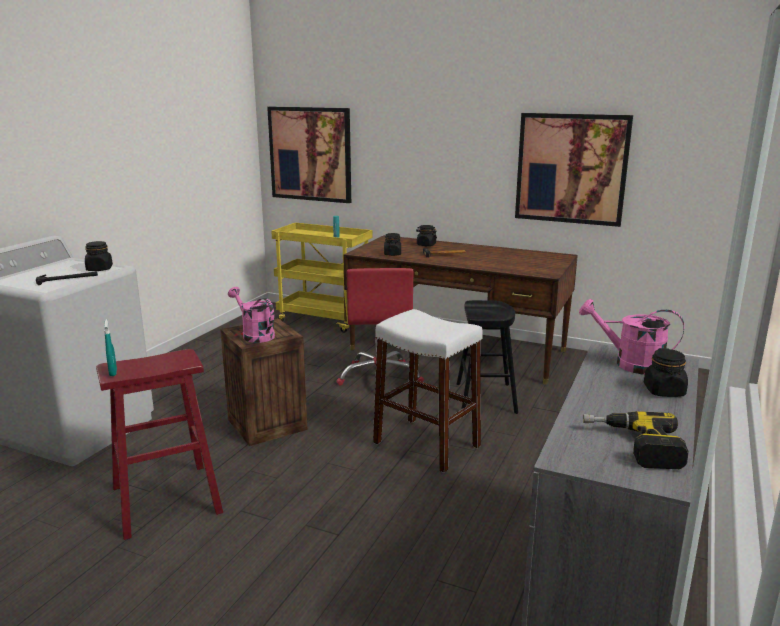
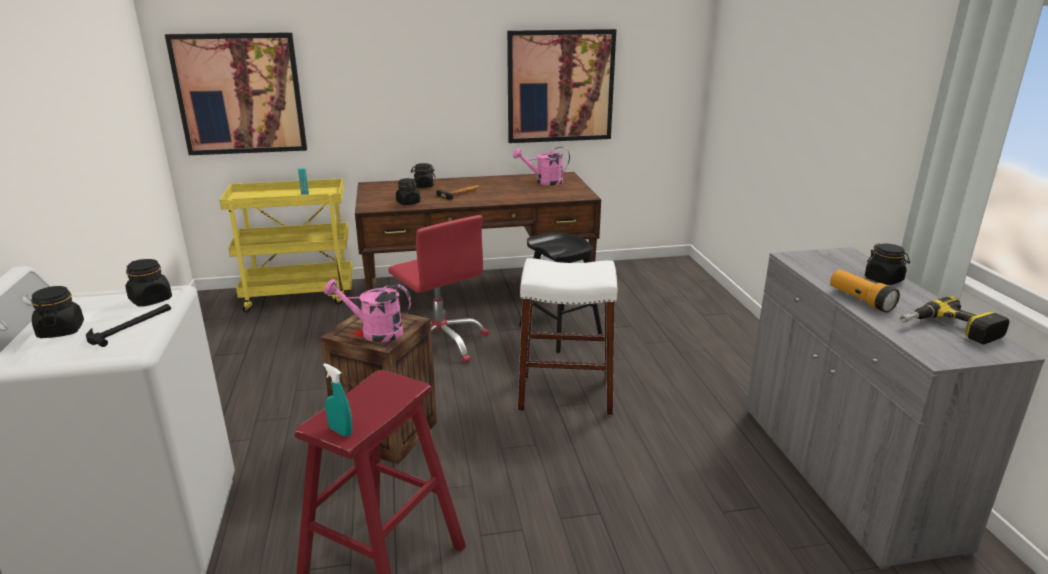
camera: 35 degrees left, 5 degrees up
pink watering can [579,299,684,375] -> pink watering can moved to [513,147,570,186]
none -> black jar [31,286,84,338]
none -> flashlight [830,270,900,313]

